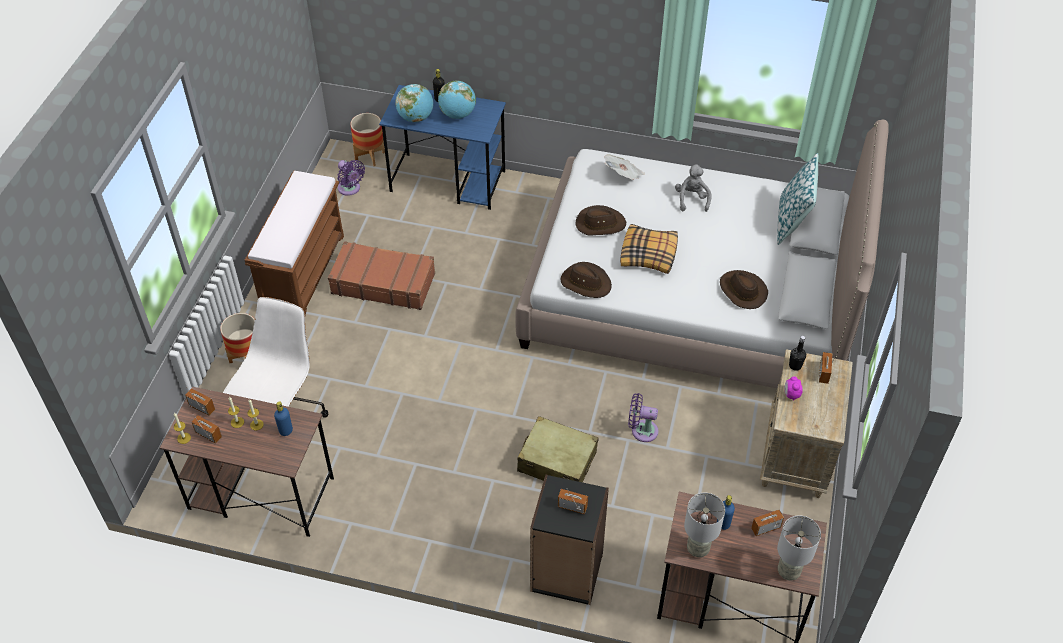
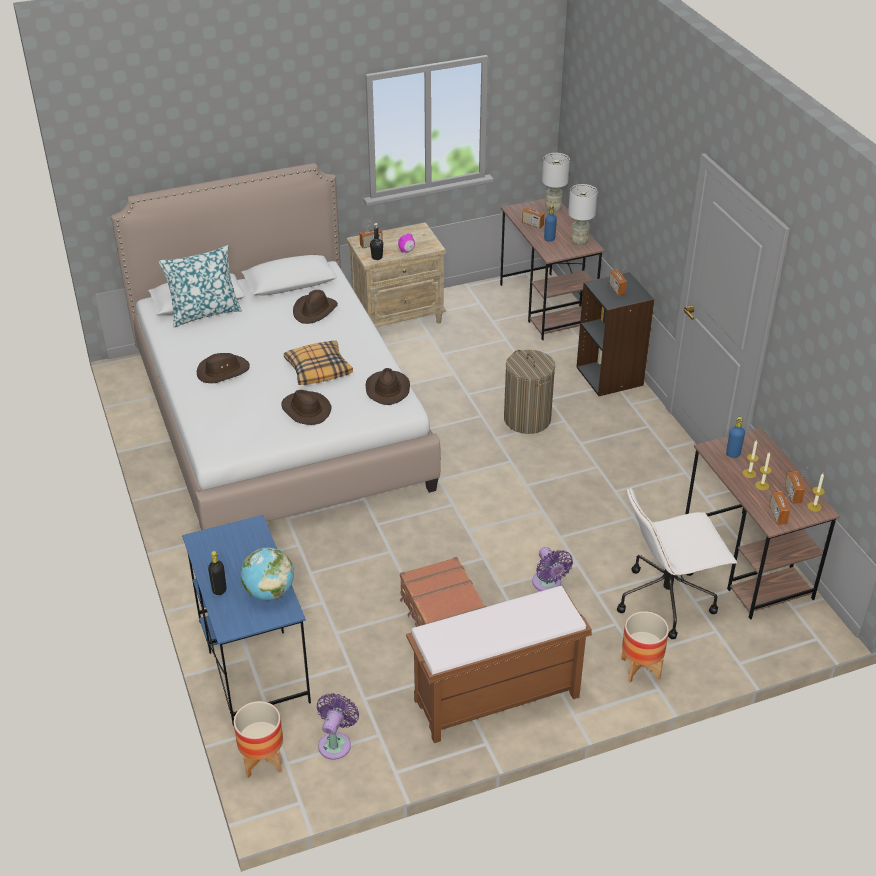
camera: 125 degrees left, 10 degrees down
globe [438,81,476,119] -> none
beige suitcase [517,416,598,482] -> laundry basket [504,350,555,434]
newspaper [604,154,645,180] -> none
purple fan [628,393,659,442] -> purple fan moved to [532,547,573,591]
grey plush toy [675,164,711,212] -> brown hat [197,353,250,383]

